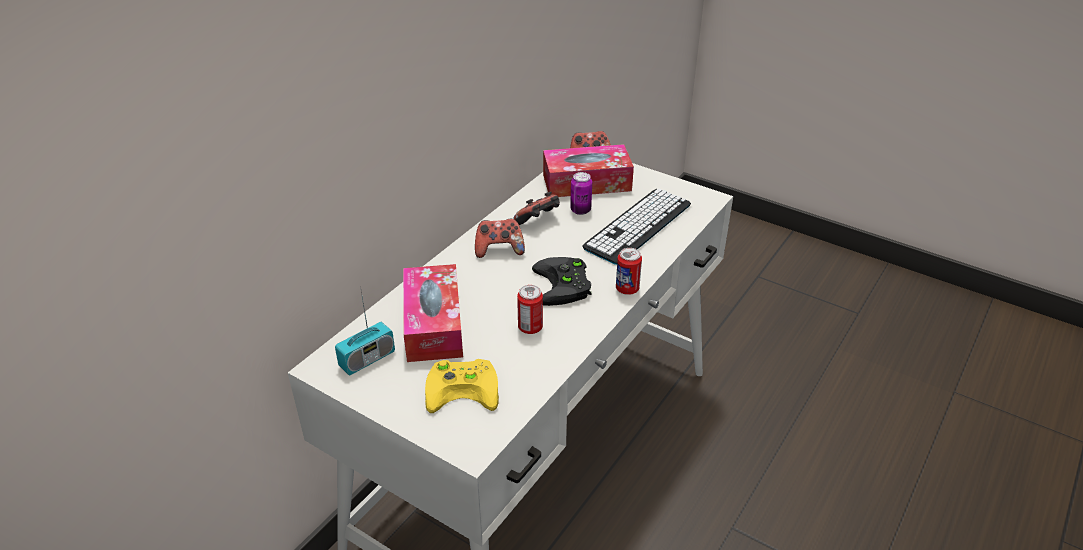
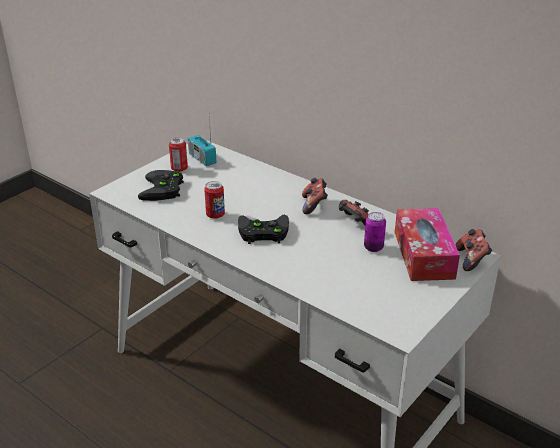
camera: 95 degrees right, 5 degrees down
tissue box [403,264,463,362] -> none
yellow game controller [425,359,499,413] -> black game controller [138,170,184,201]
keyboard [582,188,691,265] -> none
can [616,248,642,295] -> can moved to [169,138,188,172]

